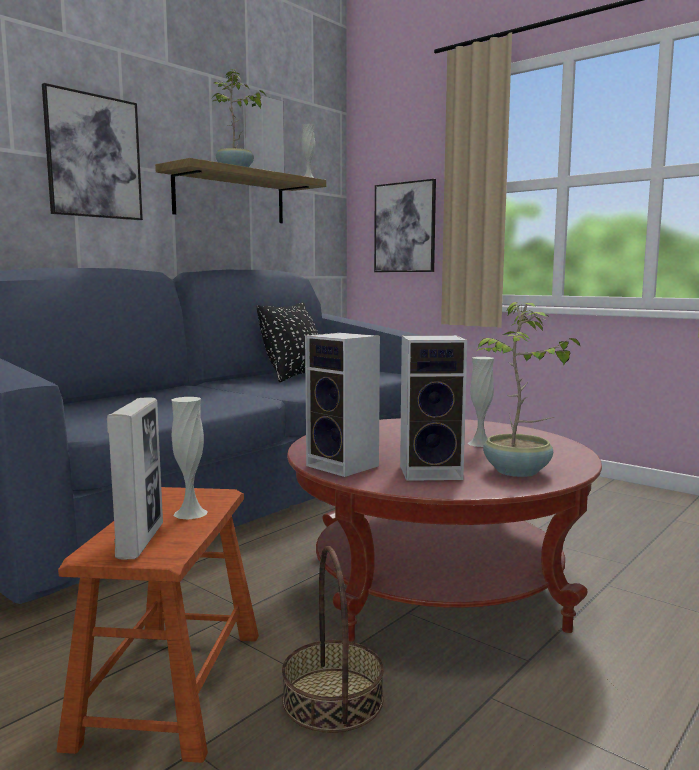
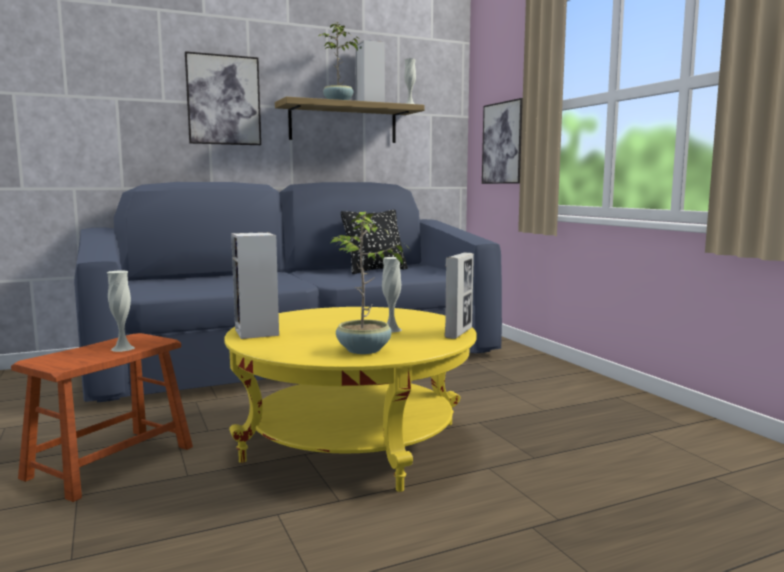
camera: 25 degrees right, 0 degrees up
picture frame [107,398,163,559] -> picture frame moved to [445,253,474,339]
basket [282,546,384,733] -> none
red coffee table [287,418,602,642] -> yellow coffee table [224,307,477,492]
speaker [400,335,467,481] -> none

